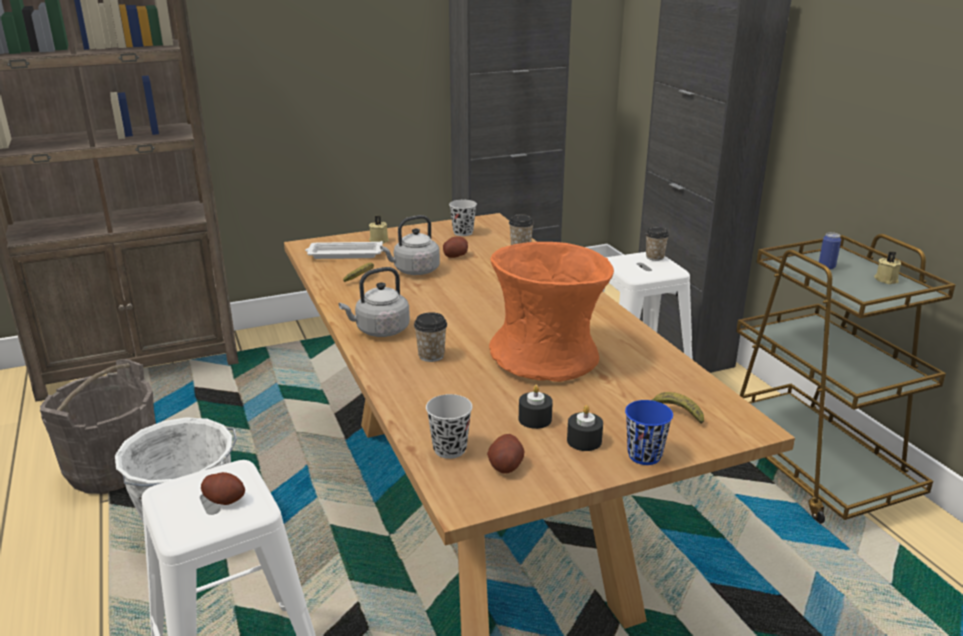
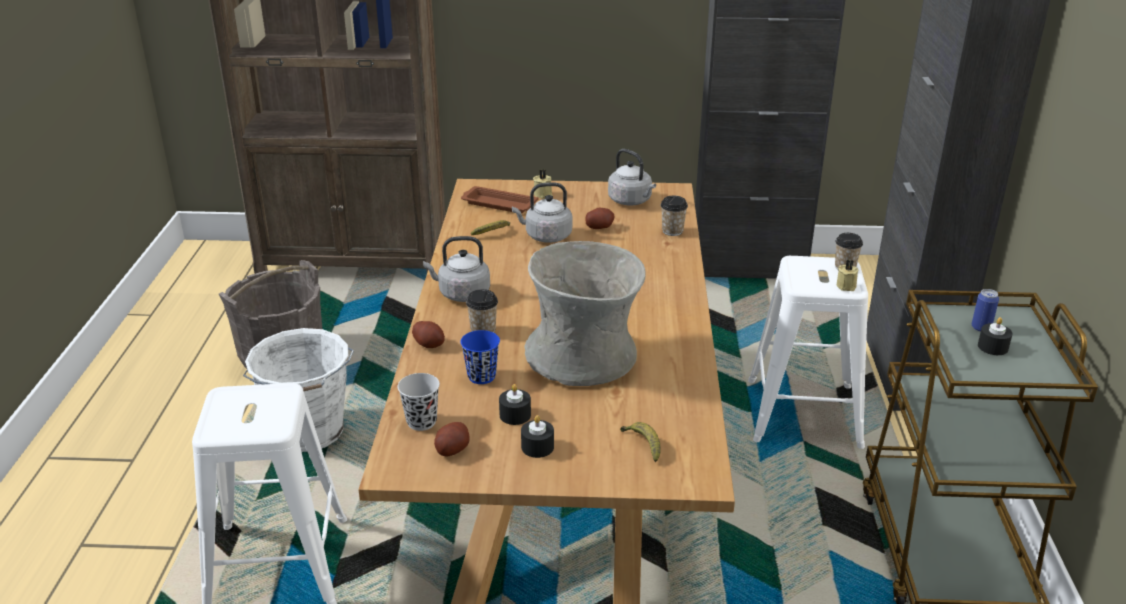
camera: 25 degrees right, 5 degrees up
potato [201,472,245,505] -> potato moved to [412,321,445,348]
white tray [305,241,383,259] -> brown tray [461,186,538,213]
black cup [449,200,477,236] -> grey kettle [608,149,656,205]
orange vase [489,242,614,382] -> grey vase [524,241,646,386]
blue cup [625,400,673,465] -> blue cup moved to [461,330,500,384]
beige candle [874,251,901,284] -> beige candle moved to [837,260,858,291]
none -> black candle [978,317,1013,355]

